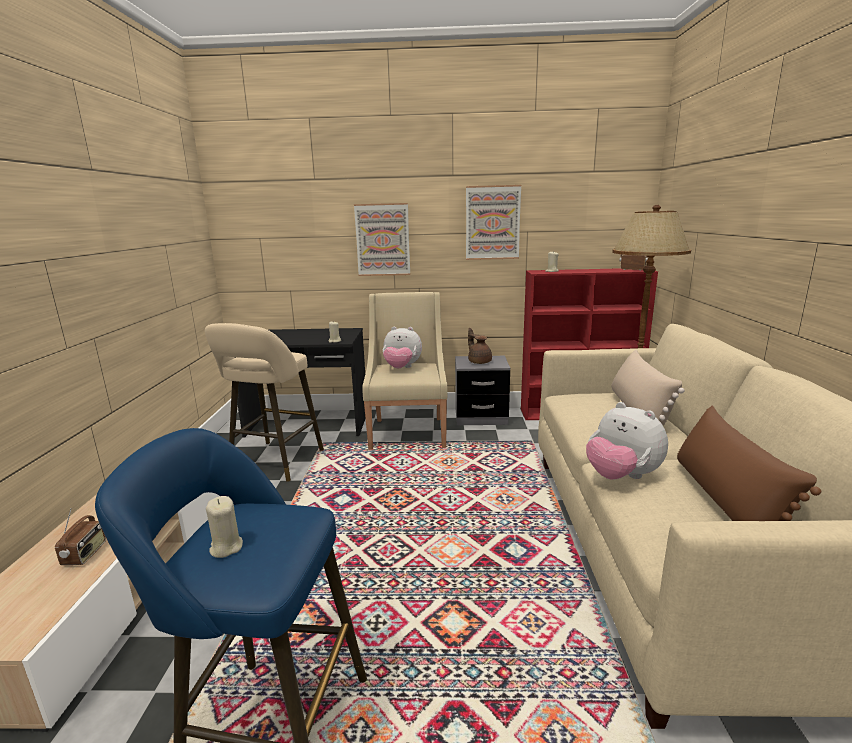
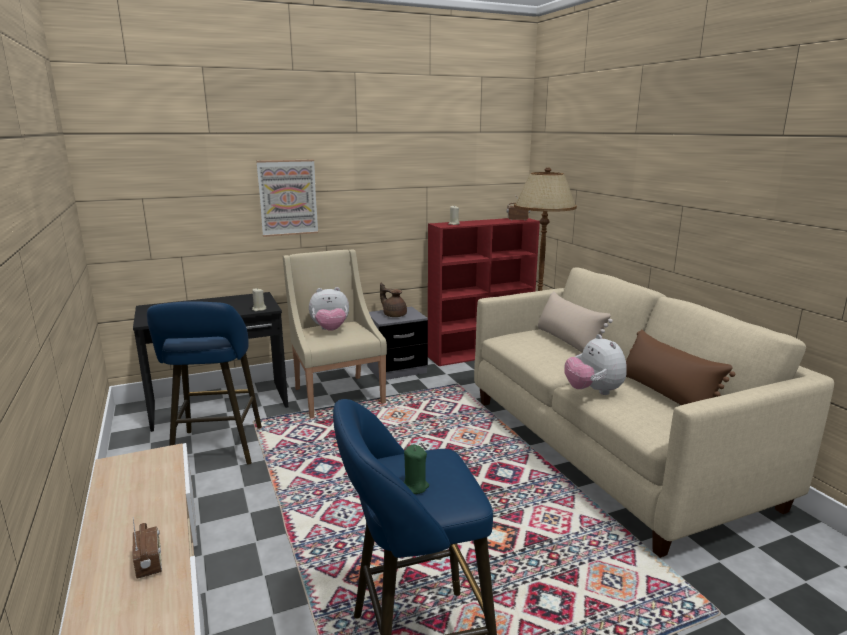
camera: 25 degrees left, 0 degrees up
beige stool [205,323,324,482] -> blue stool [147,301,262,465]
beige candle [206,496,243,558] -> green candle [404,445,429,494]
picture [466,185,521,260] -> none
plush toy [586,402,668,479] -> plush toy turned 45 degrees clockwise [564,334,627,395]

